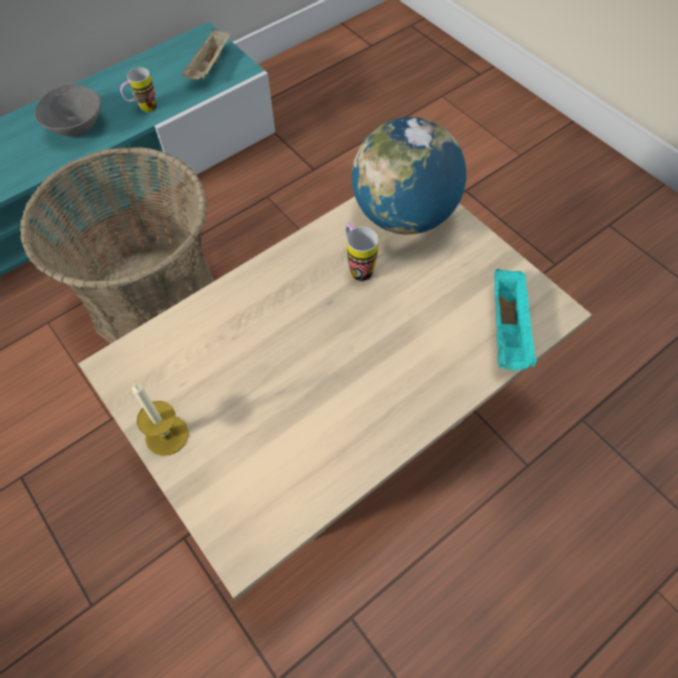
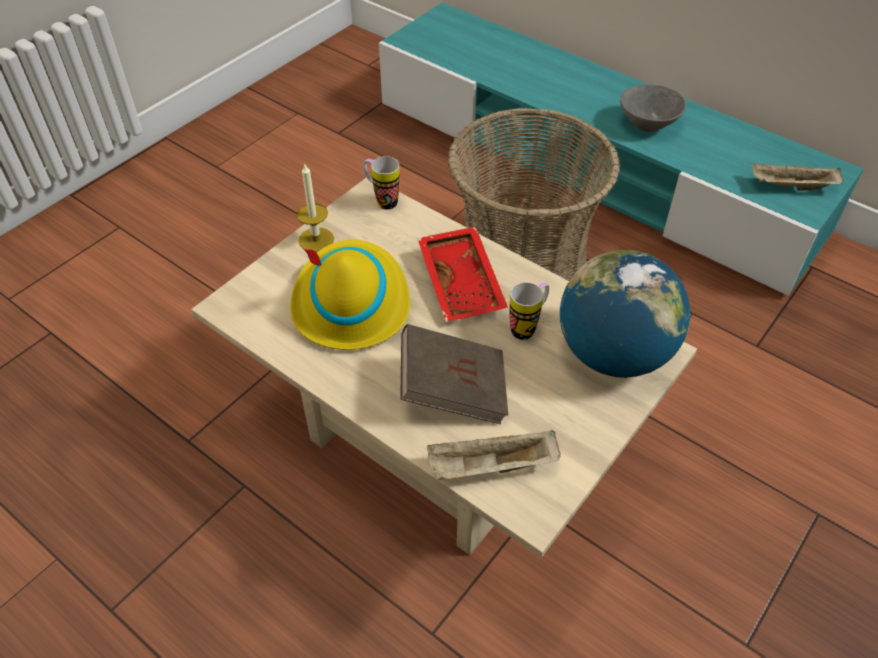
camera: 75 degrees right, 10 degrees down
mug [120,67,156,112] -> mug moved to [363,156,400,210]
turquoise tray [494,268,537,370] -> beige tray [427,430,561,480]
none -> yellow hat [290,240,410,350]
none -> brown book [400,324,508,424]
none -> red tray [417,227,508,322]

